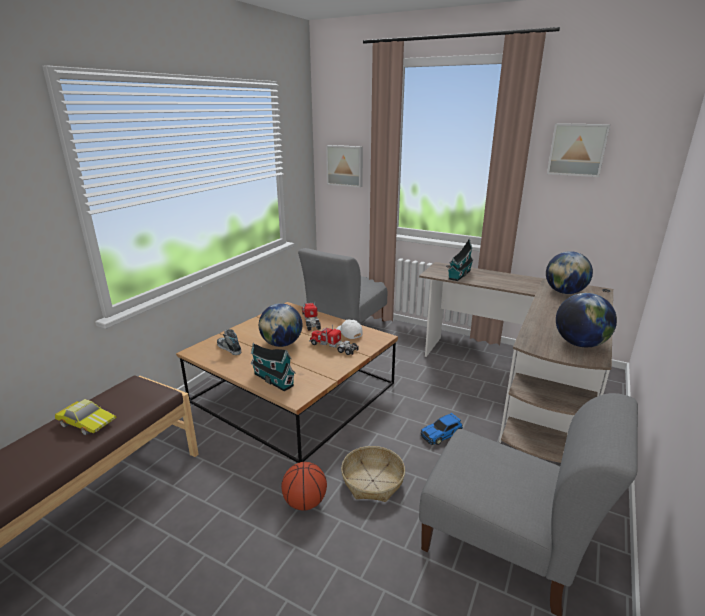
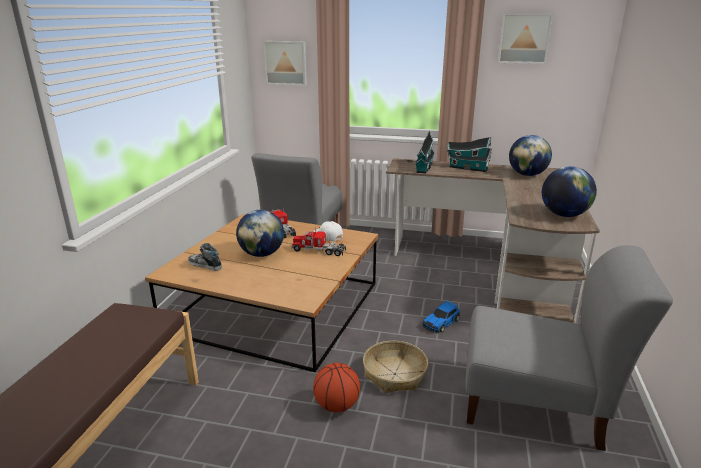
camera: 15 degrees left, 0 degrees up
toy car [55,399,117,435] -> none
toy house [251,343,296,391] -> toy house moved to [447,137,492,172]

